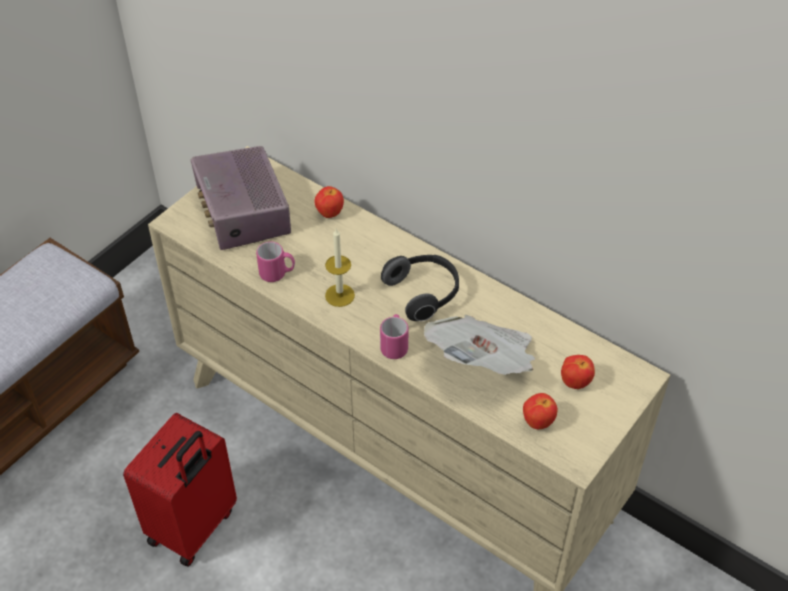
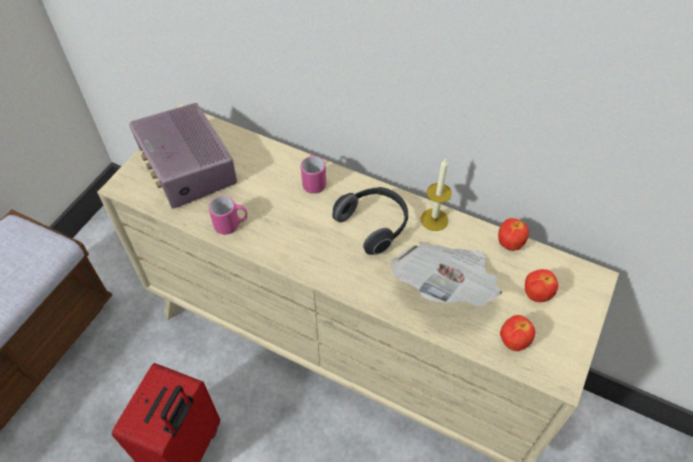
camera: 10 degrees left, 5 degrees up
apple [315,186,344,218] -> apple moved to [498,218,529,251]
candle [325,229,355,307] -> candle moved to [421,158,452,231]
pink mug [380,314,409,359] -> pink mug moved to [301,154,326,194]

